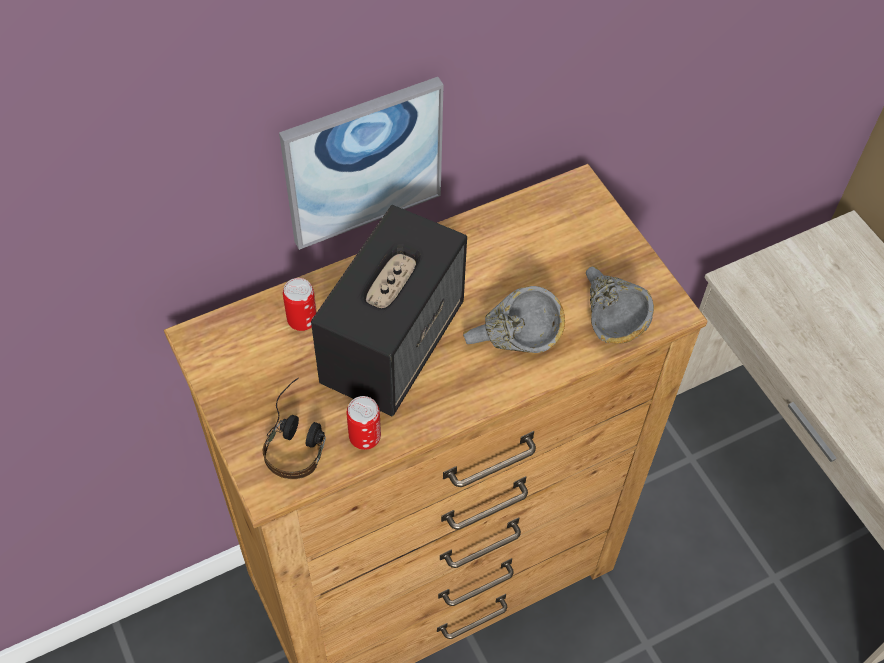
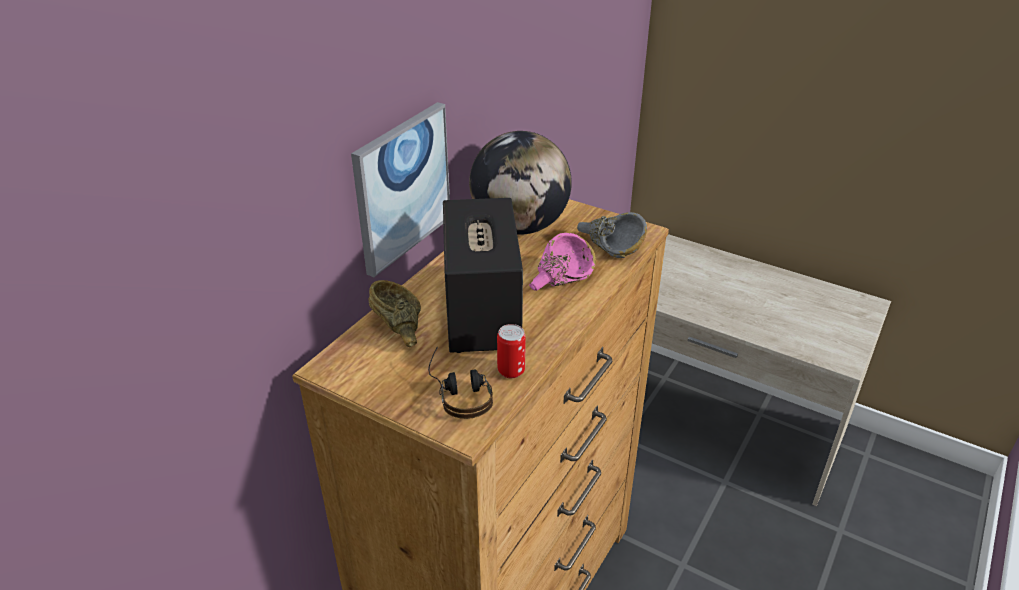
camera: 30 degrees left, 20 degrees down
can [283,278,317,331] -> brown bowl [368,280,421,347]
grey bowl [463,286,565,353] -> pink bowl [529,233,596,291]
none -> globe [469,131,572,235]

